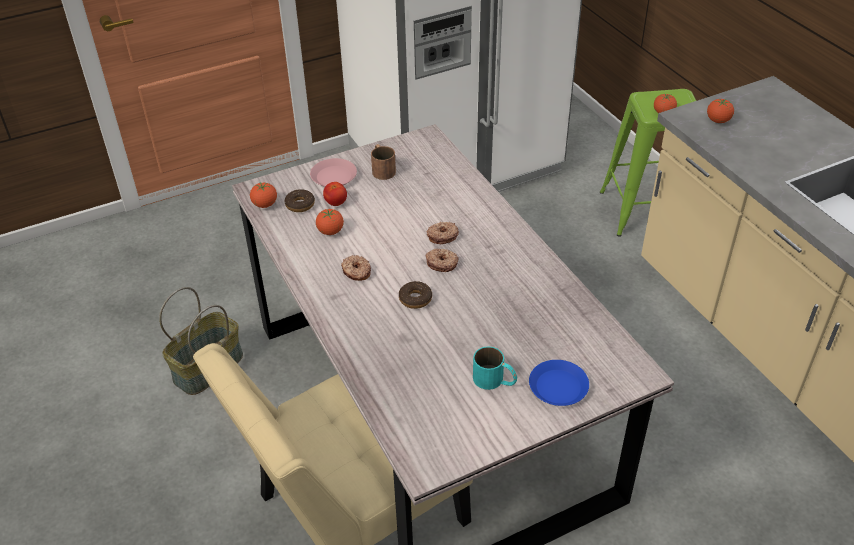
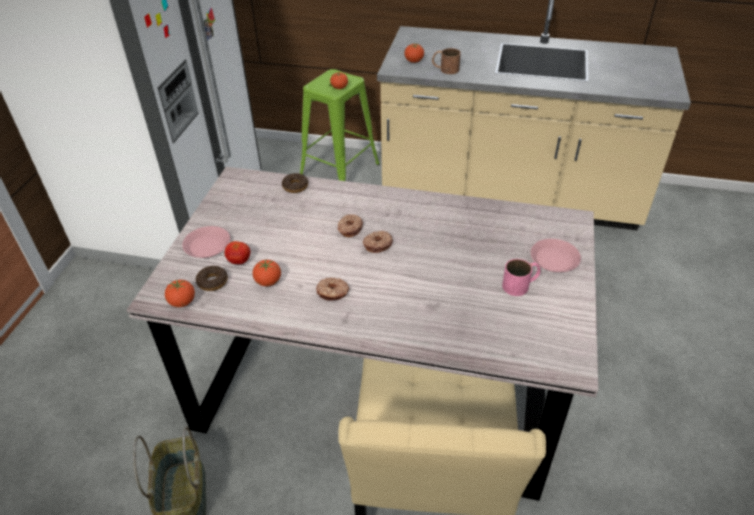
camera: 50 degrees left, 0 degrees up
brown mug [371,144,396,180] -> brown mug moved to [432,48,461,74]
donut [399,281,432,309] -> donut moved to [282,173,308,193]
turquoise mug [473,346,517,390] -> pink mug [502,259,541,296]
blue plate [529,360,589,406] -> pink plate [531,239,581,272]

